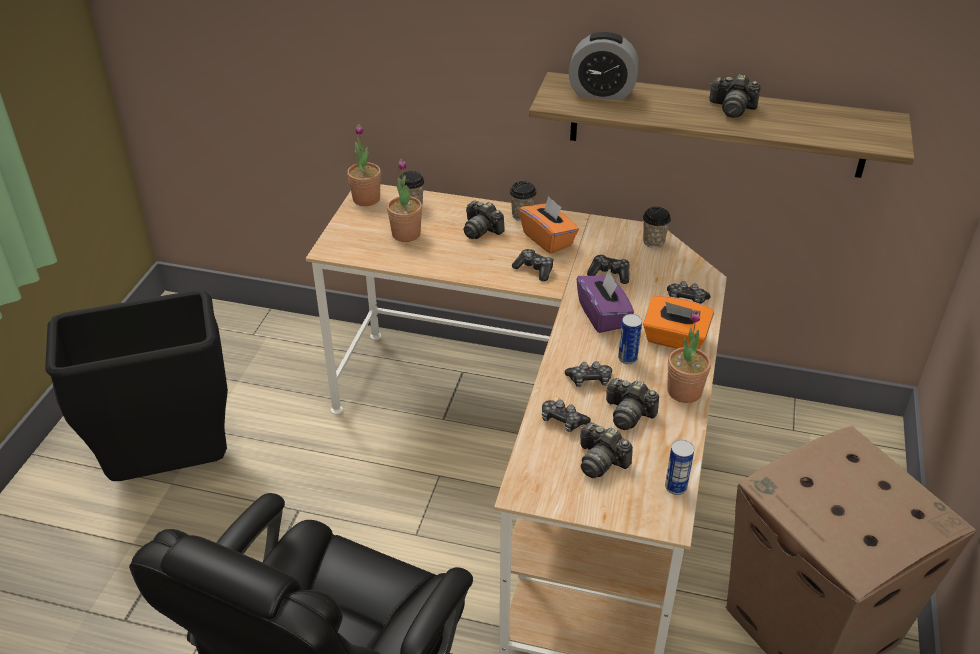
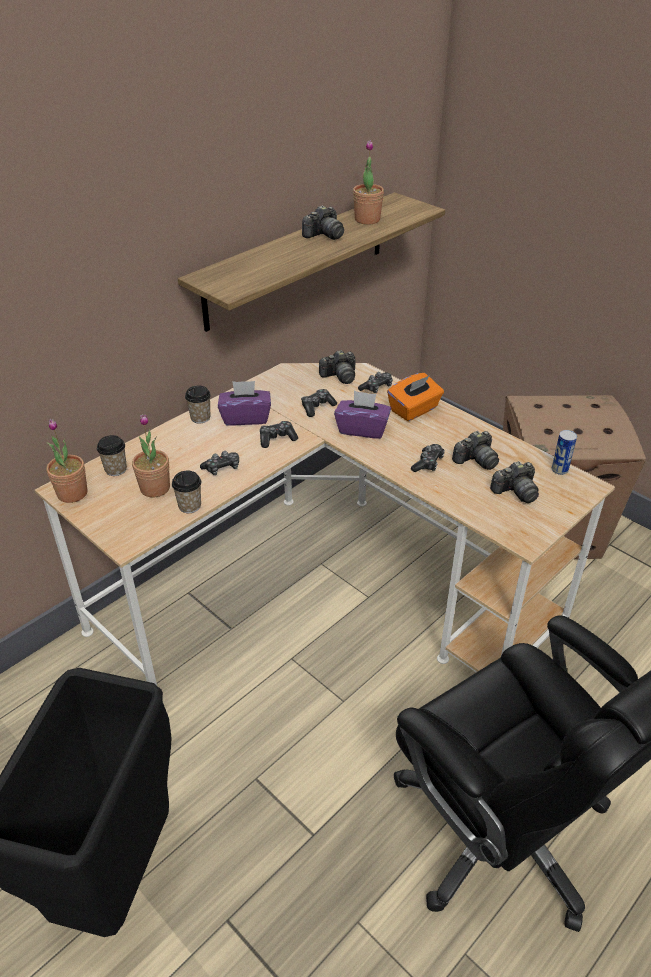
camera: 60 degrees left, 0 degrees up
camera [464,200,505,239] -> camera moved to [319,350,356,384]
orange tissue box [519,196,579,254] -> purple tissue box [218,381,271,426]
game controller [542,400,591,432] -> game controller moved to [200,451,239,475]
alarm clock [569,32,639,100] -> none
can [618,314,642,364] -> none
cup [643,207,671,248] -> cup moved to [172,471,201,513]
potted plant [667,310,711,403] -> potted plant moved to [353,140,384,225]

